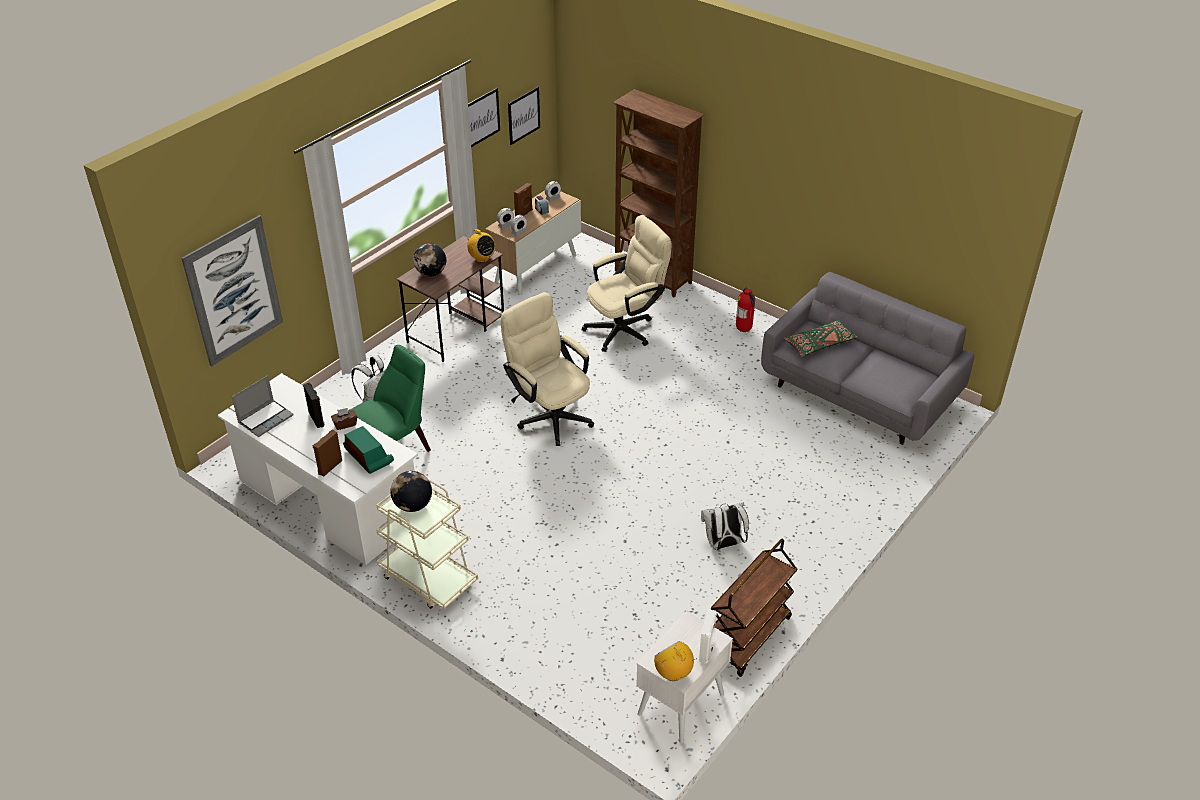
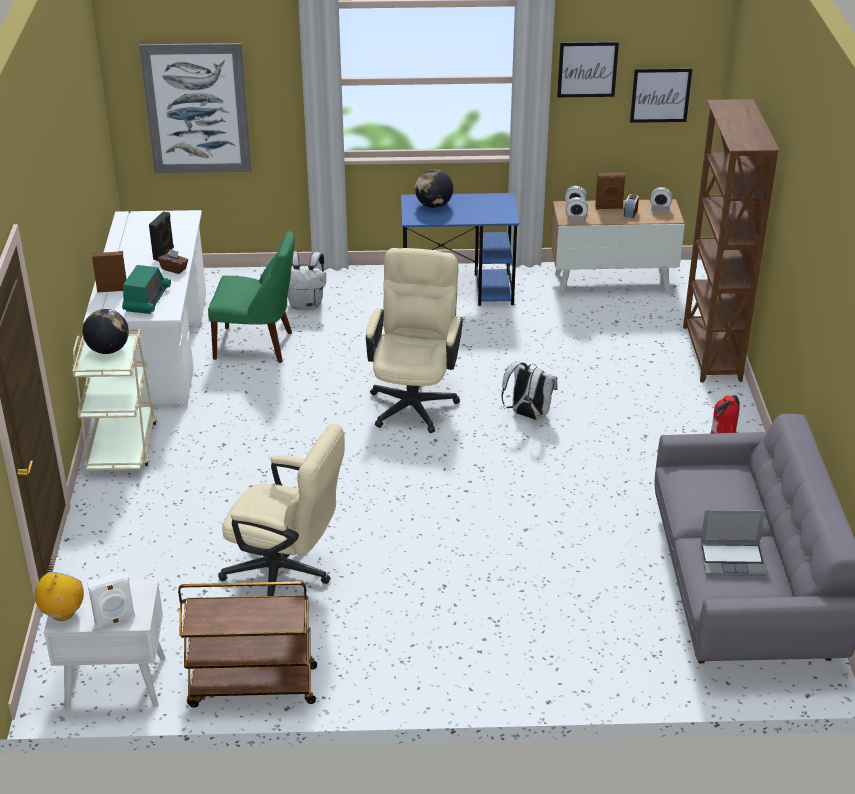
camera: 50 degrees right, 5 degrees down
laptop [232,375,294,437] -> laptop moved to [700,510,767,576]
brown desk [397,236,504,362] -> blue desk [401,193,519,306]
radio [467,229,495,263] -> none
beige office chair [582,215,672,352] -> beige office chair moved to [218,423,345,596]
white backpack [701,502,749,551] -> white backpack moved to [501,361,558,420]
green pillow [783,320,858,357] -> none

